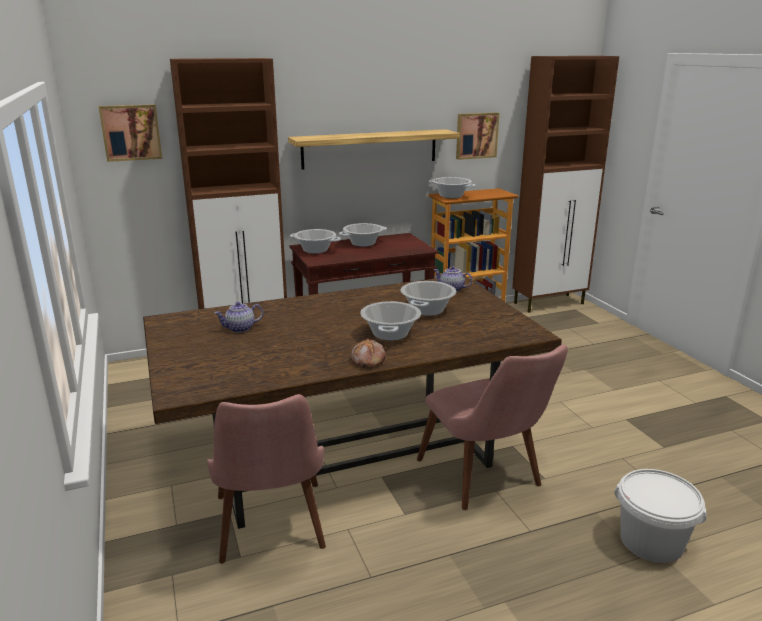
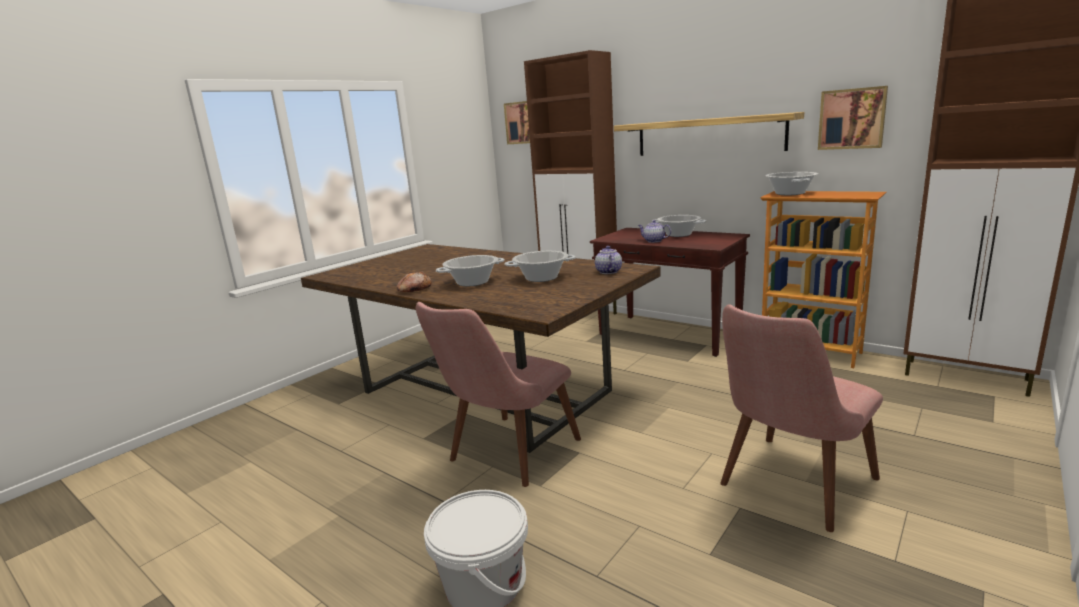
camera: 60 degrees right, 5 degrees down
pink chair [207,394,326,564] -> pink chair moved to [720,304,883,532]
teapot [214,302,263,333] -> teapot moved to [638,220,671,243]
cooking pot [290,229,341,254] -> none

